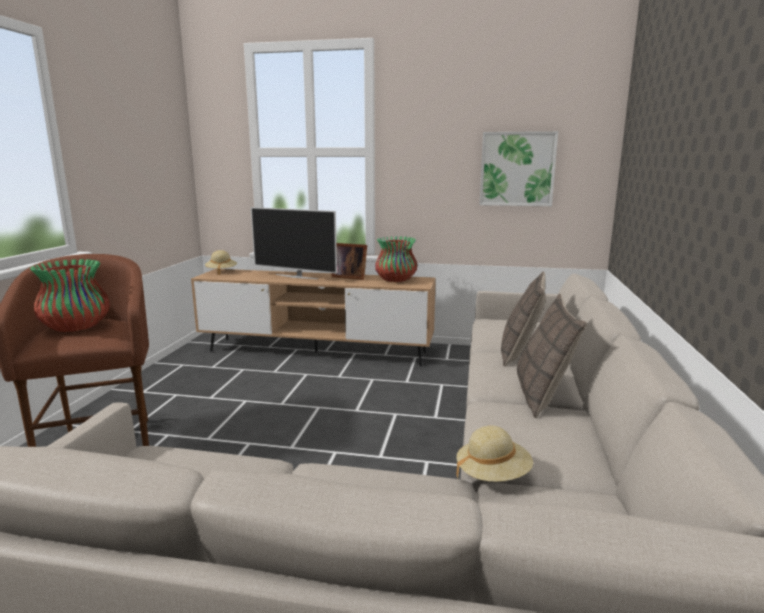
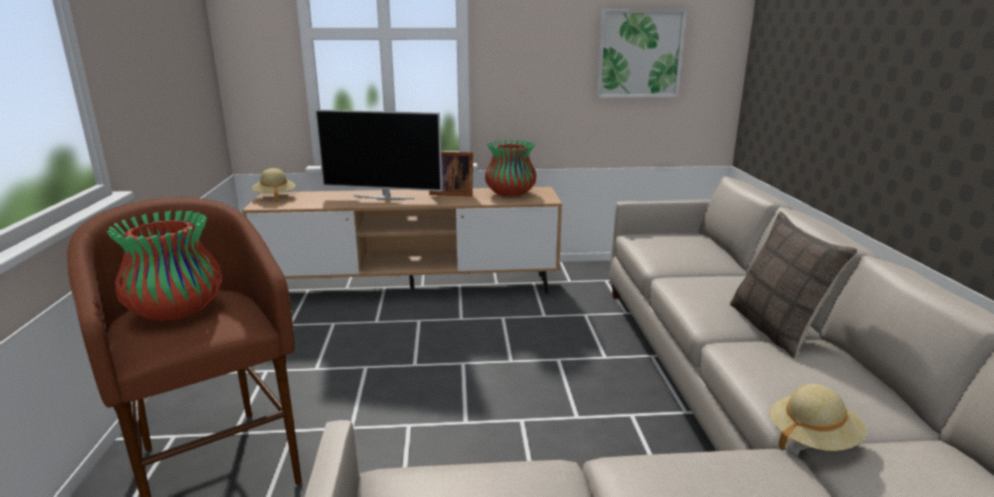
camera: 15 degrees left, 5 degrees up
pillow [501,271,546,367] -> none

